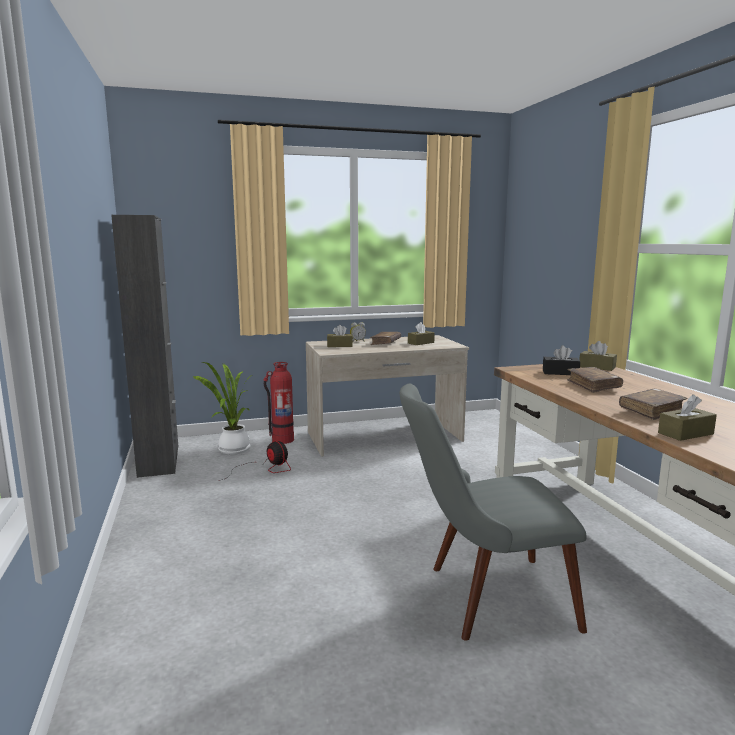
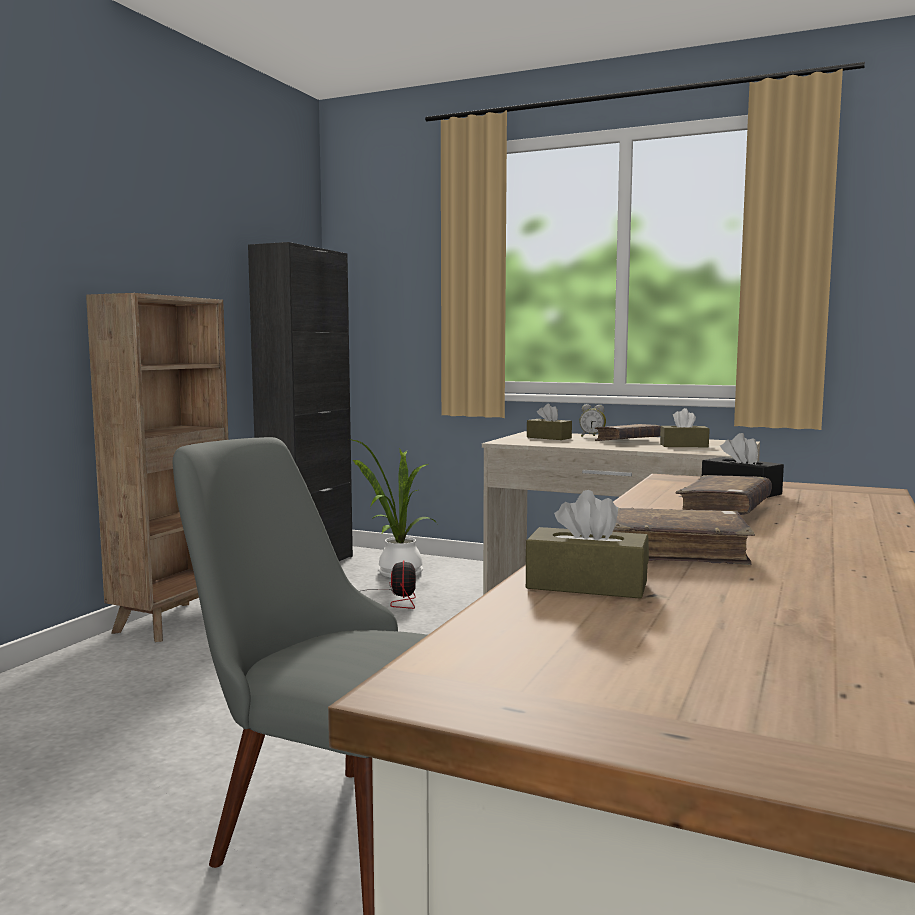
camera: 40 degrees right, 5 degrees down
fire extinguisher [264,362,294,444] -> none
brown tissue box [579,341,617,371] -> none
none -> brown bookcase [86,293,228,642]

